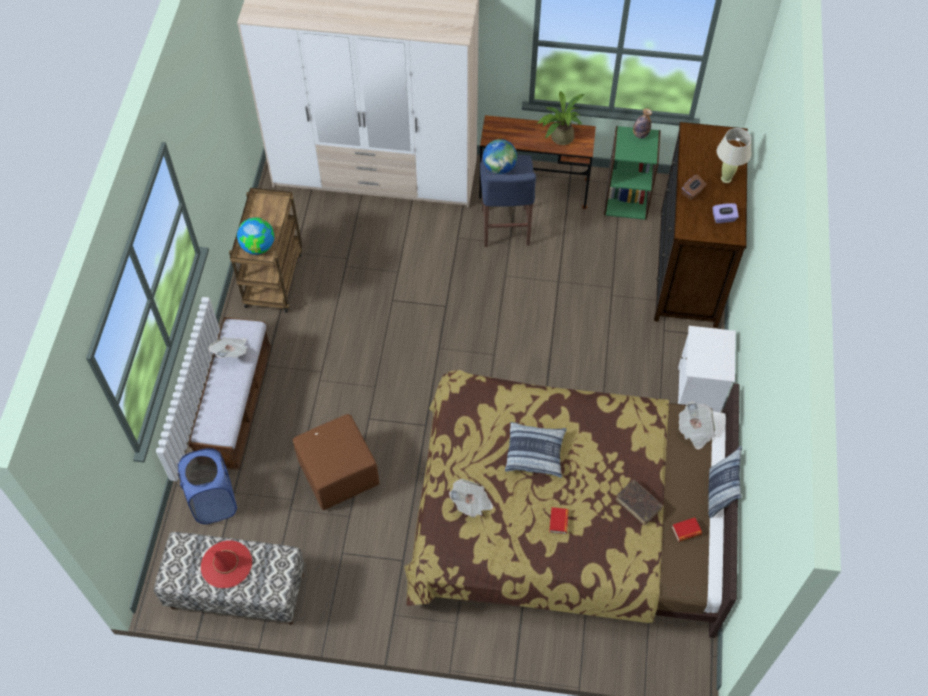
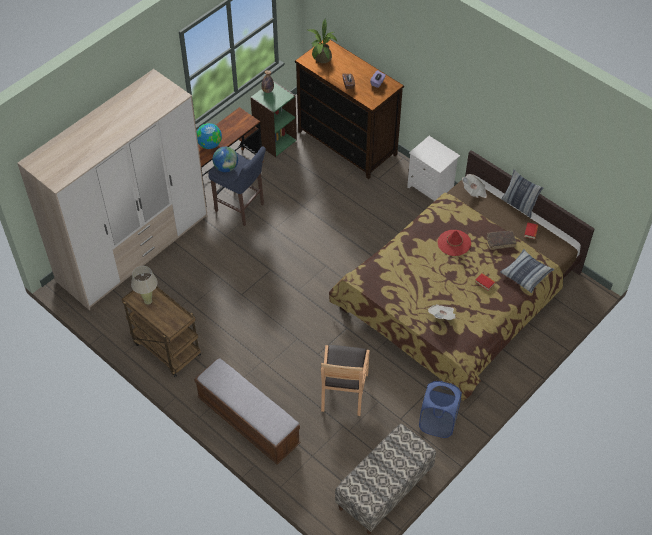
camera: 55 degrees left, 5 degrees down
blue laundry basket [178,448,237,524] -> blue laundry basket moved to [419,381,462,438]
red hat [201,540,252,588] -> red hat moved to [438,230,471,256]
newspaper [209,337,248,358] -> none
globe [237,217,274,255] -> globe moved to [197,123,222,149]
brown ottoman [293,414,379,510] -> brown chair [321,345,370,416]
pillow [505,422,567,478] -> pillow moved to [501,249,555,293]
potted plant [536,91,585,145] -> potted plant moved to [307,19,337,63]
beige table lamp [717,128,752,183] -> beige table lamp moved to [131,266,157,304]

